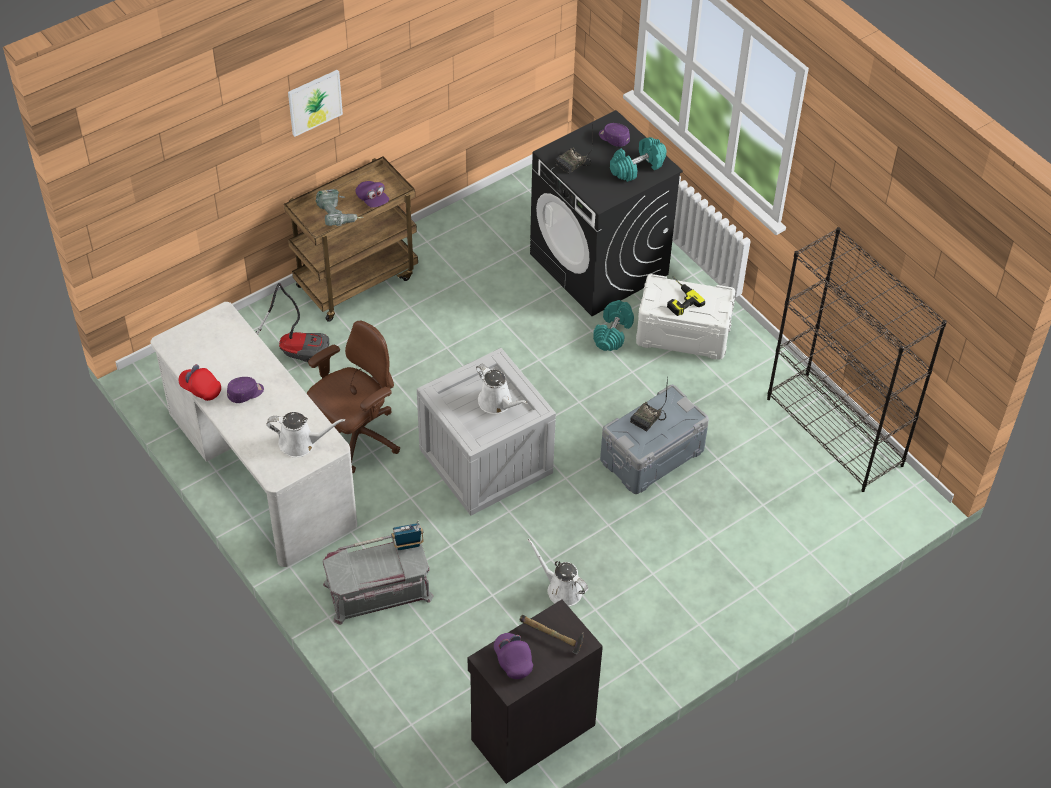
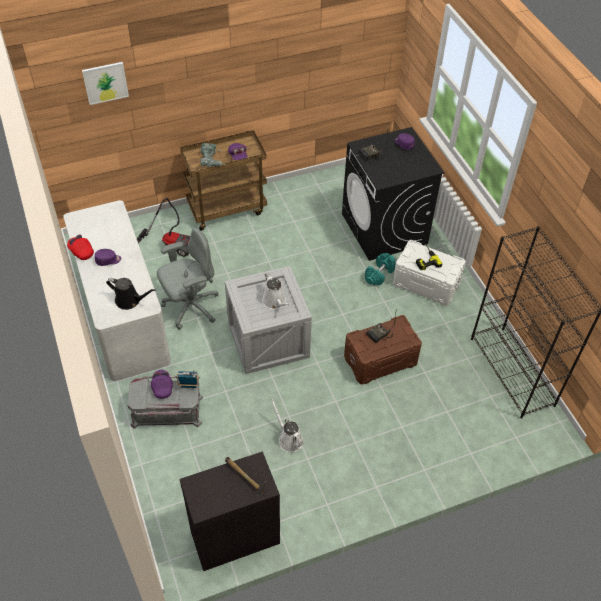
camera: 15 degrees right, 0 degrees up
white watering can [267,412,345,458] -> black watering can [106,278,156,310]
picture [288,70,343,137] -> picture moved to [82,62,129,105]
brown office chair [307,320,400,474] -> grey office chair [157,228,219,330]
purple cap [494,633,533,679] -> purple cap moved to [151,370,173,399]
grey storage box [600,385,709,494] -> brown storage box [344,315,422,384]
turquoise dumbbell [610,137,666,182] -> none

